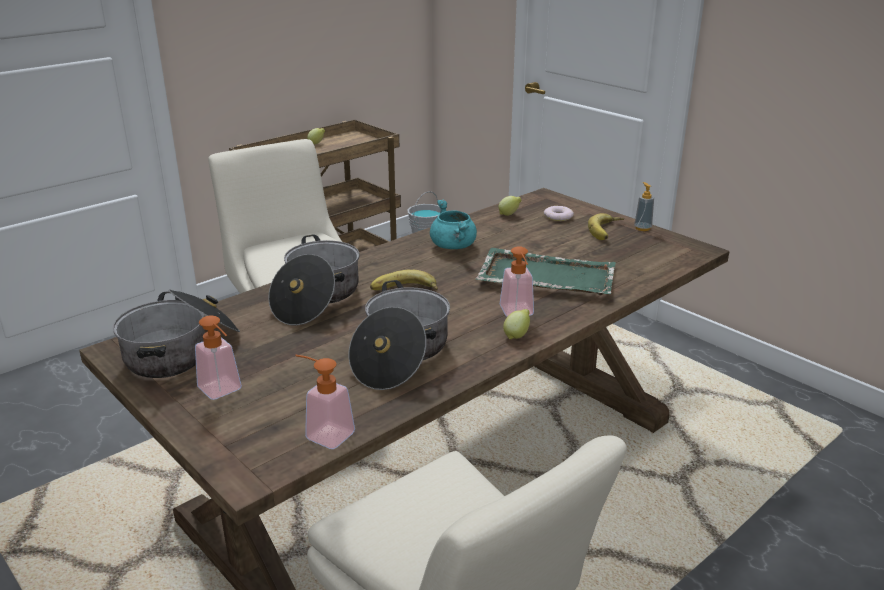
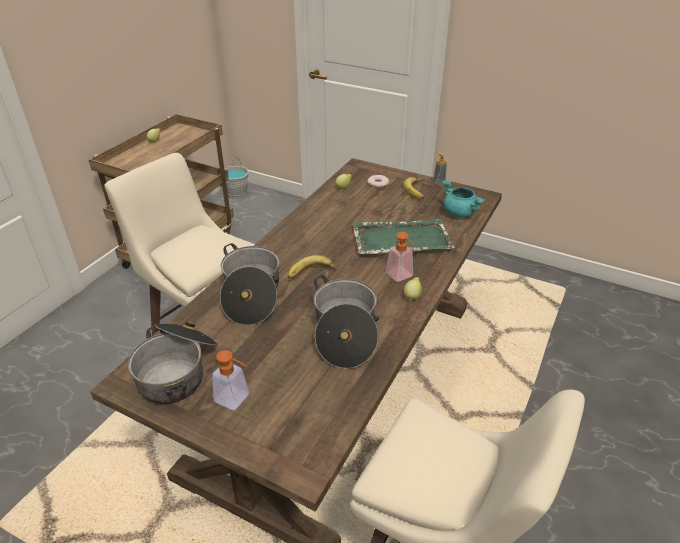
camera: 20 degrees left, 10 degrees up
soap dispenser [295,355,355,449] -> none
turquoise cooking pot [430,200,477,249] -> turquoise cooking pot moved to [443,180,485,217]

